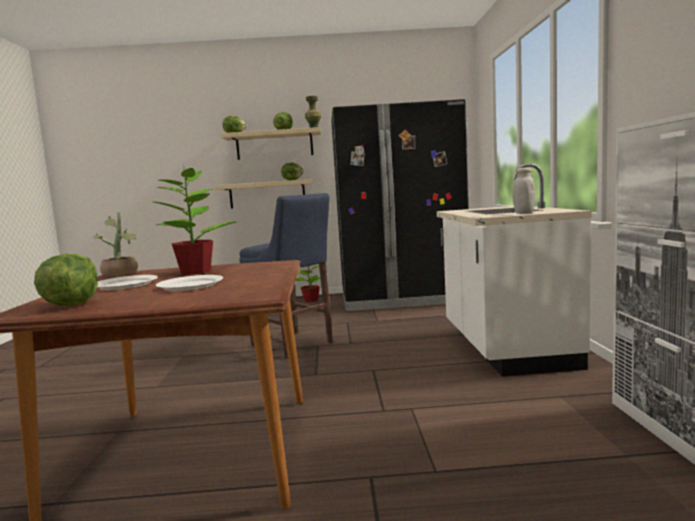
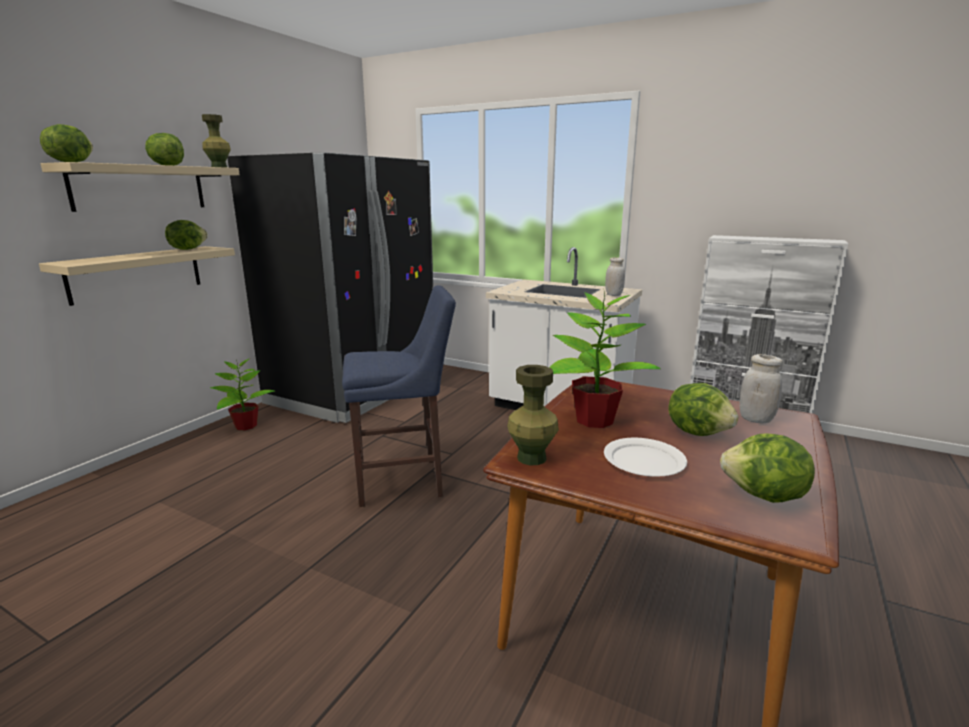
camera: 60 degrees left, 10 degrees up
potted plant [93,212,138,277] -> green vase [507,365,559,465]
white plate [156,275,223,291] -> lettuce [668,383,738,436]
none -> white jar [740,354,782,423]

